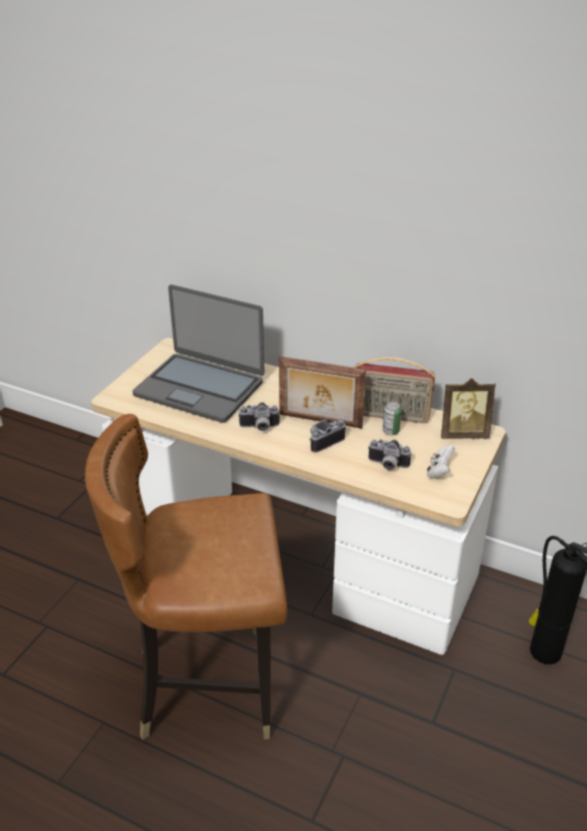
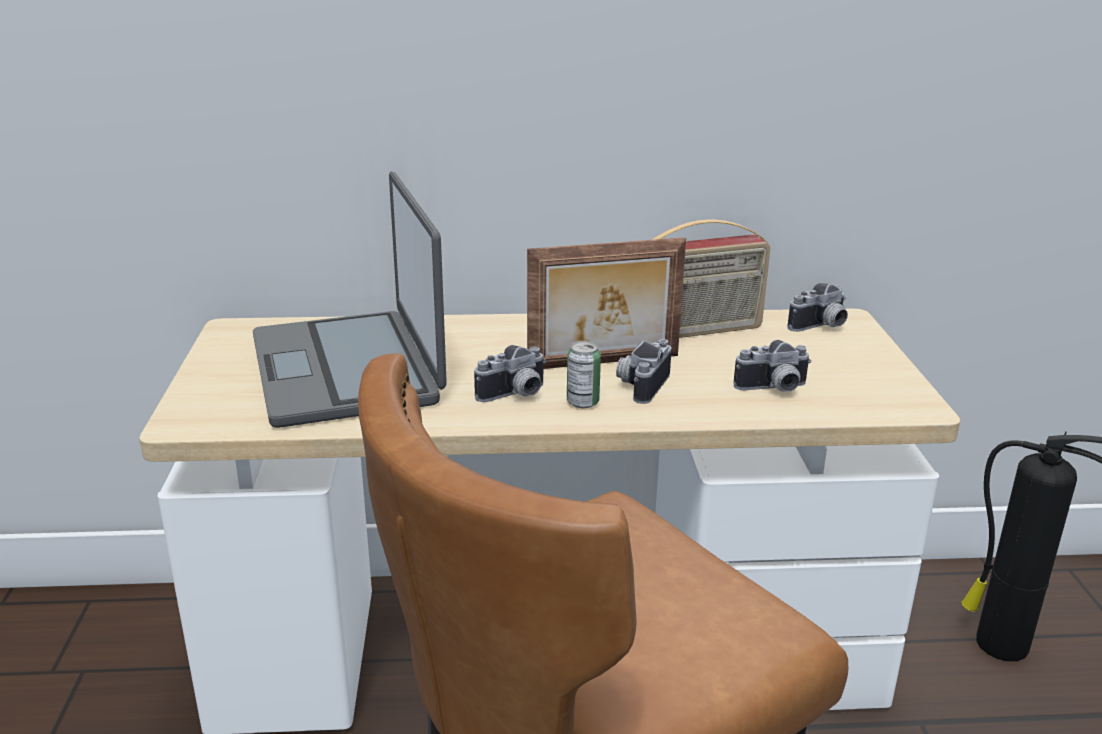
camera: 30 degrees left, 10 degrees down
laptop [132,285,264,423] -> laptop turned 75 degrees clockwise [253,172,447,428]
can [383,402,401,435] -> can moved to [567,341,601,408]
white game controller [427,445,455,479] -> none
picture frame [441,378,496,439] -> camera [788,283,848,332]

